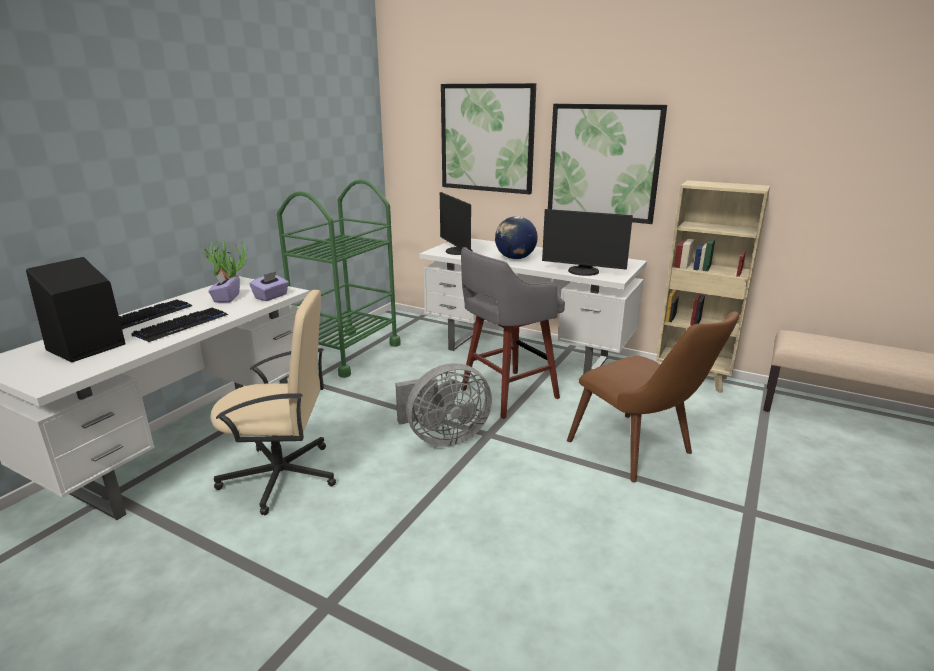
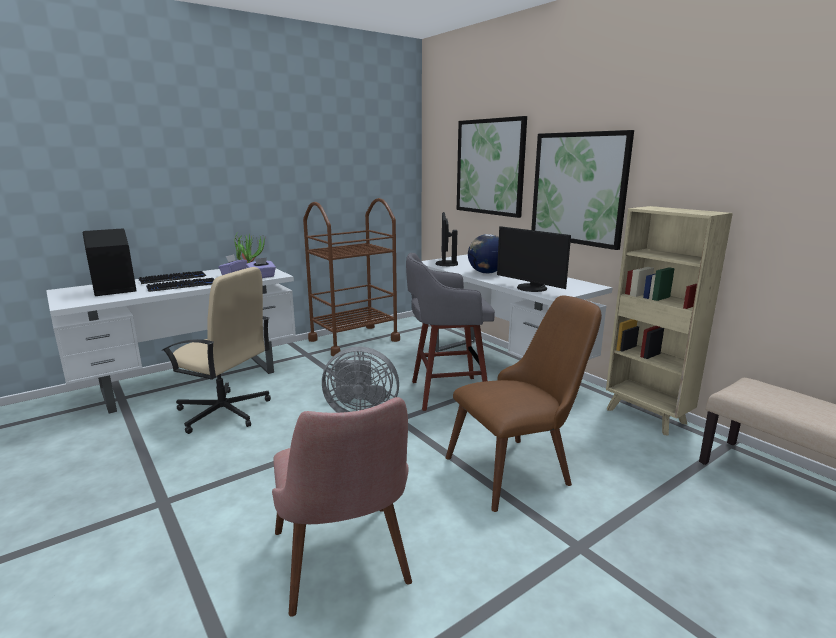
camera: 25 degrees right, 5 degrees down
green cart [277,179,401,378] -> brown cart [303,198,400,356]
brown chair [567,311,739,483] -> brown chair turned 105 degrees counterclockwise [446,295,602,512]
none -> pink chair [272,397,412,617]

